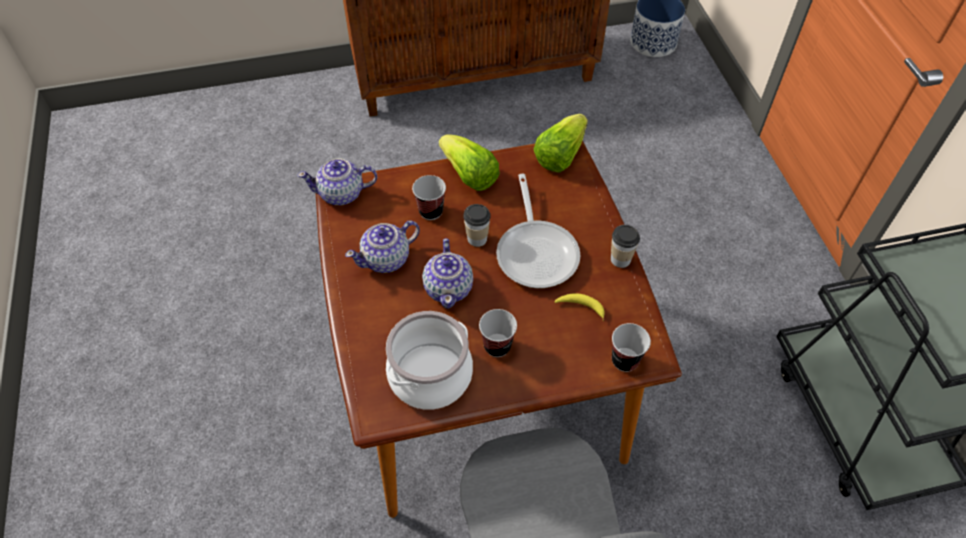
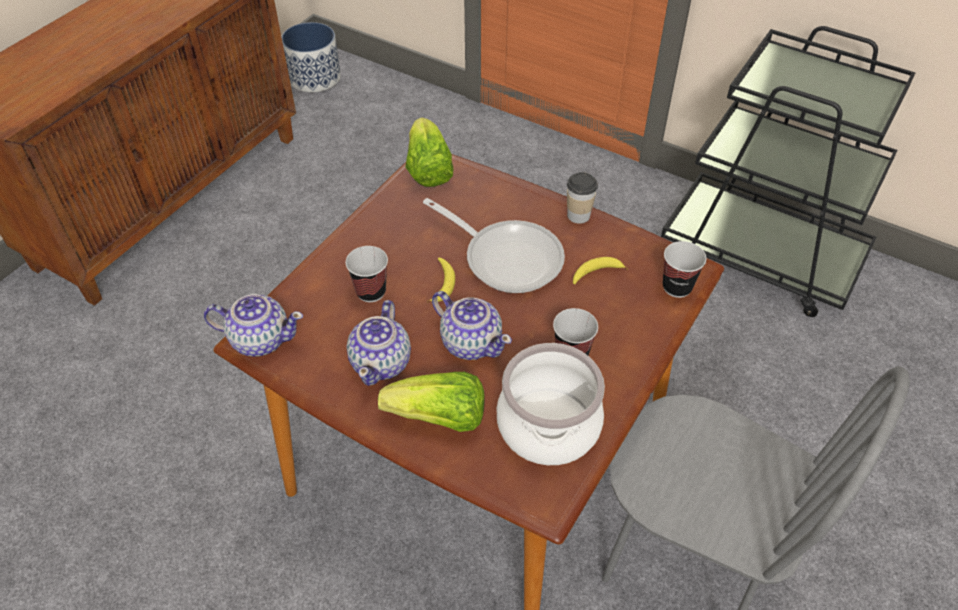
camera: 45 degrees left, 5 degrees down
teapot [297,158,377,205] -> teapot turned 120 degrees counterclockwise [204,294,303,356]
lettuce [439,134,500,191] -> lettuce moved to [378,372,485,432]
cup [463,204,491,247] -> banana [427,257,455,302]

